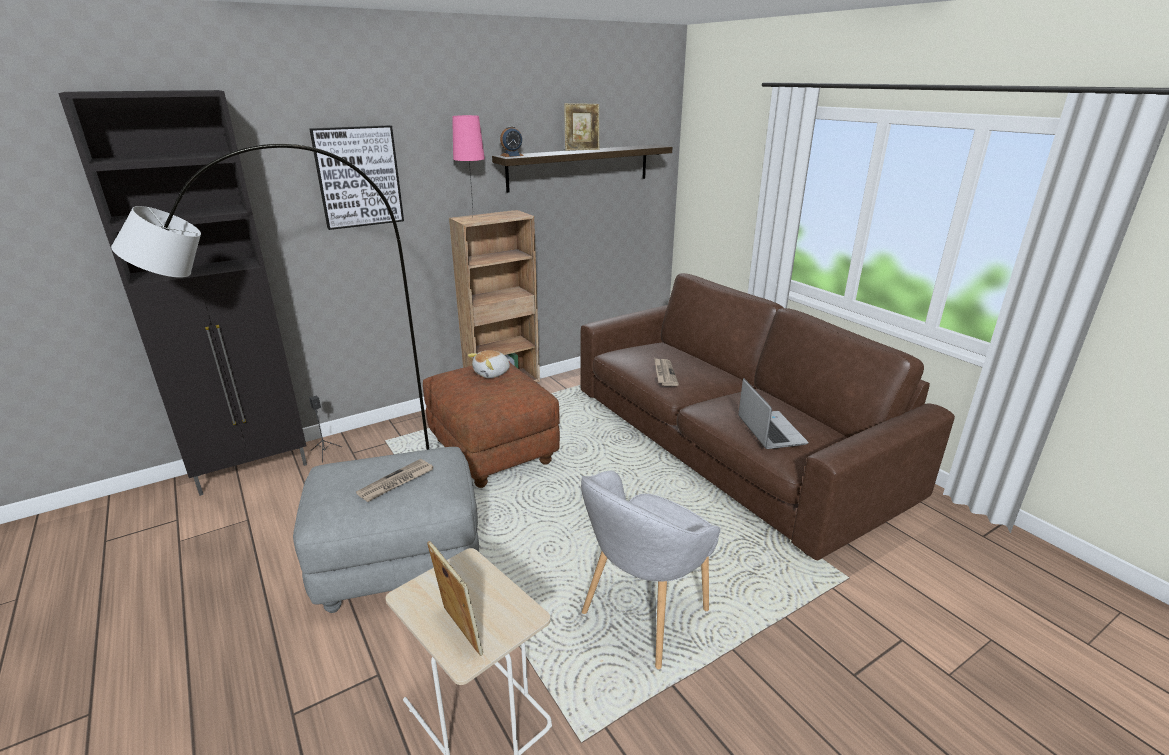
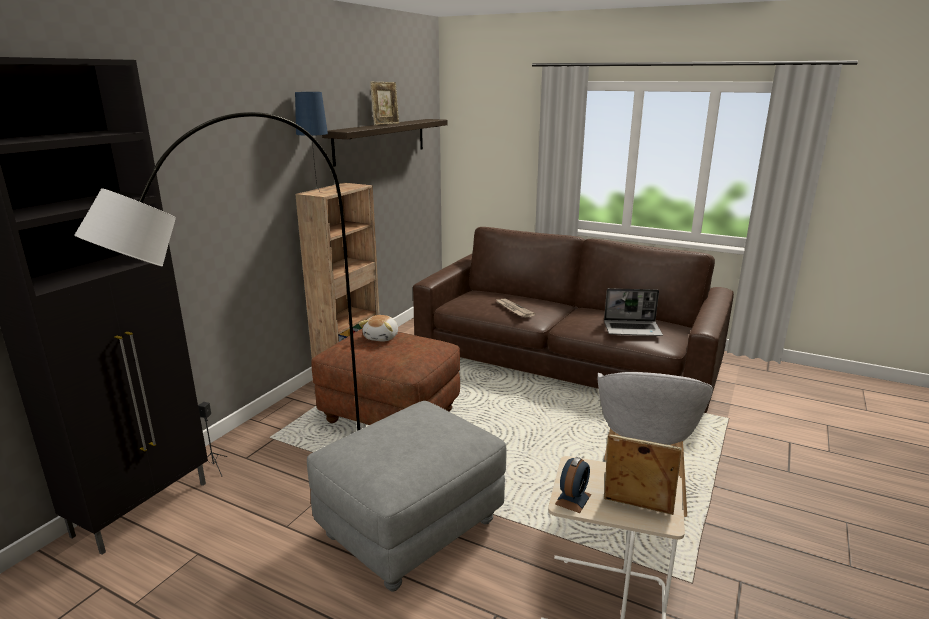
camera: 30 degrees left, 5 degrees down
picture [309,125,404,230] -> none
newspaper [356,459,433,502] -> none
pink table lamp [452,115,485,206] -> blue table lamp [295,92,328,190]
alarm clock [500,126,524,157] -> alarm clock moved to [555,457,591,513]
laptop [738,378,808,449] -> laptop turned 135 degrees clockwise [604,288,663,336]

